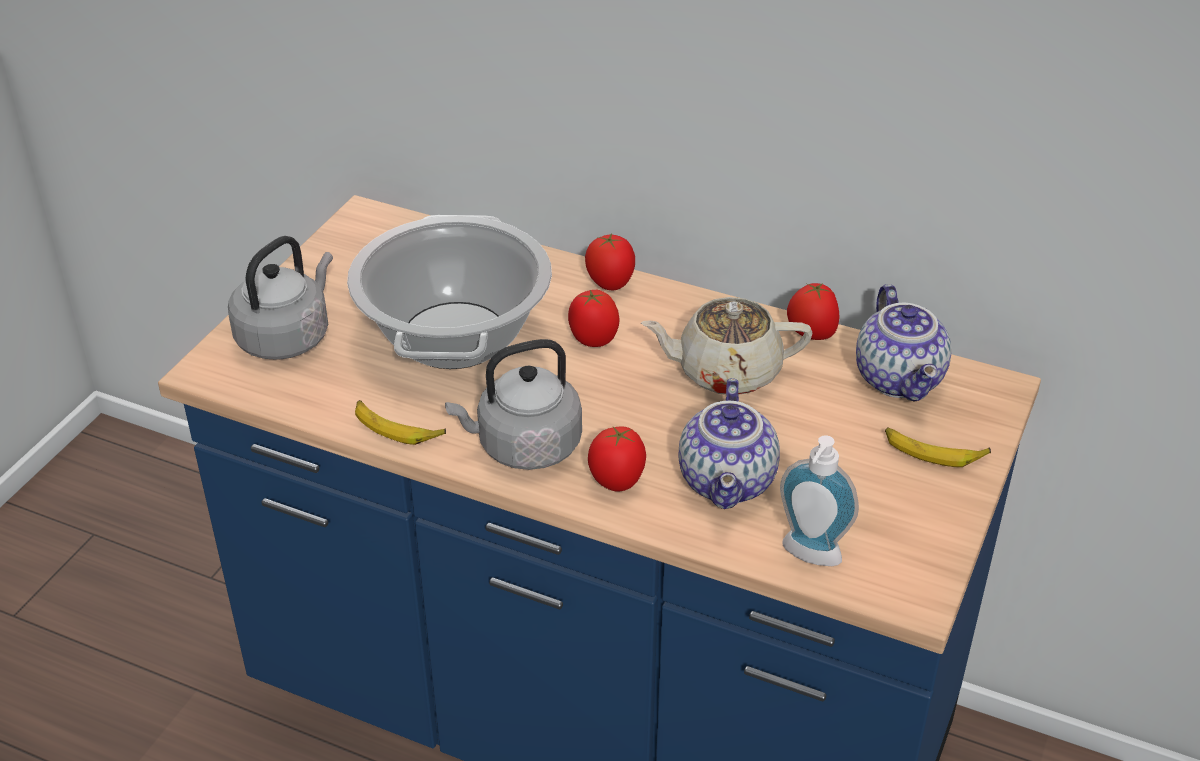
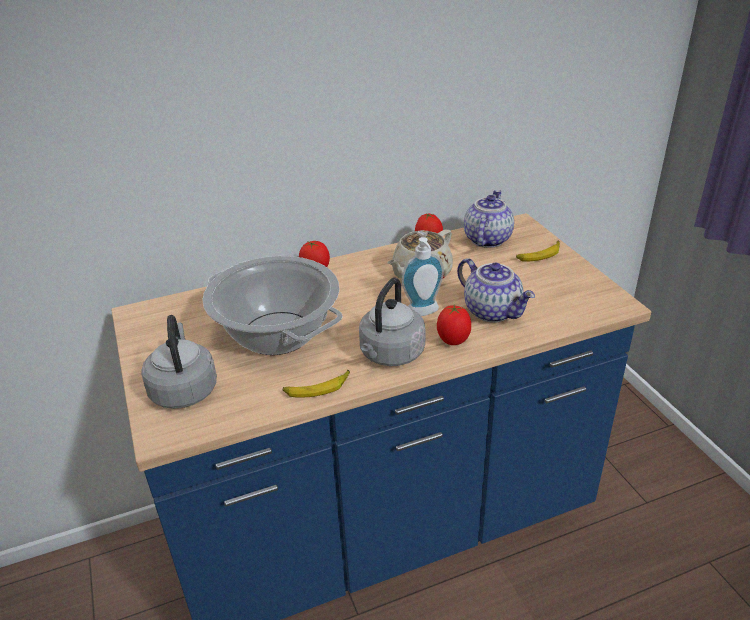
camera: 45 degrees left, 5 degrees down
tomato [568,290,620,347] -> none
soap dispenser [780,435,859,566] -> soap dispenser moved to [402,237,444,316]
teapot [856,284,952,402] -> teapot turned 105 degrees counterclockwise [464,190,514,248]

